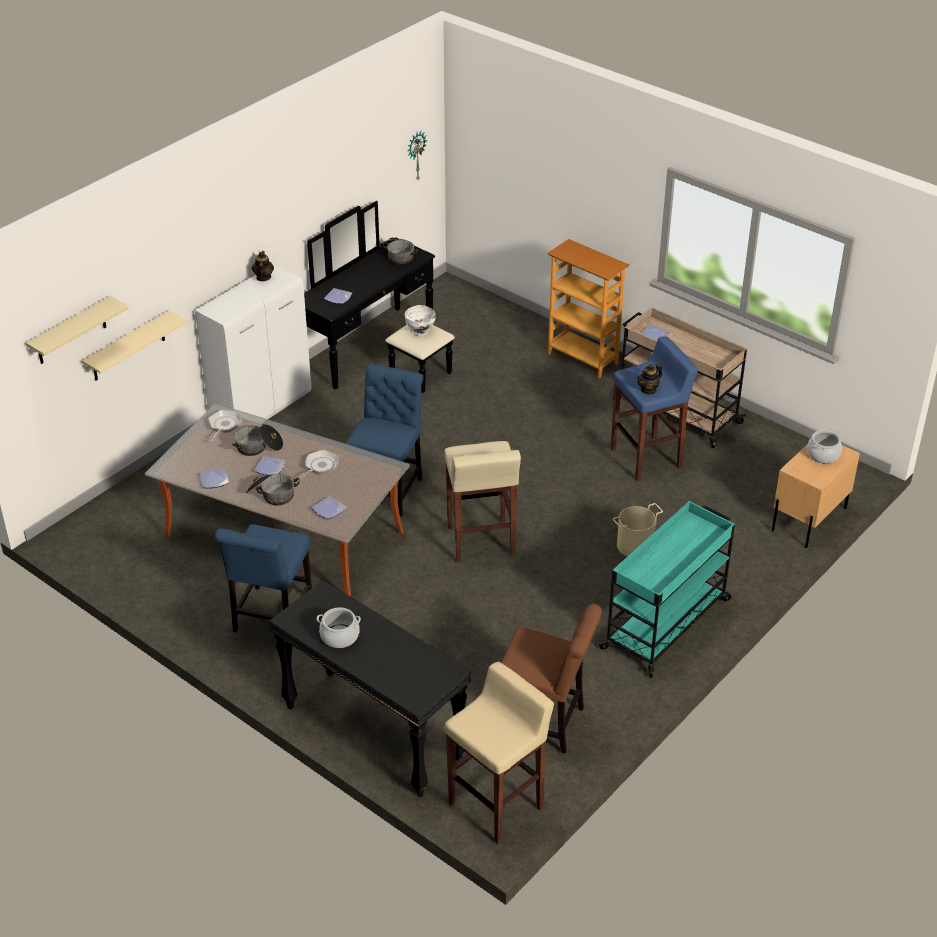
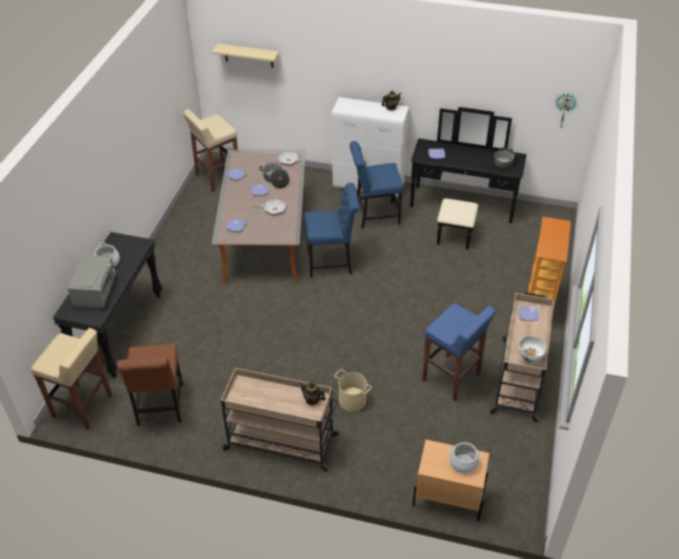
camera: 65 degrees right, 5 degrees up
beige shelf [82,311,188,380] -> none
blue chair [215,524,312,633] -> blue chair moved to [350,141,404,228]
cooking pot [246,474,300,505] -> none
white bowl [405,305,436,336] -> white bowl moved to [519,336,546,364]
beige stool [445,441,521,562] -> beige stool moved to [183,109,238,192]
turquoise cart [598,501,735,678] -> beige cart [221,368,339,472]
teapot [637,364,662,395] -> teapot moved to [299,382,326,405]
none -> grey microwave [68,255,116,309]

